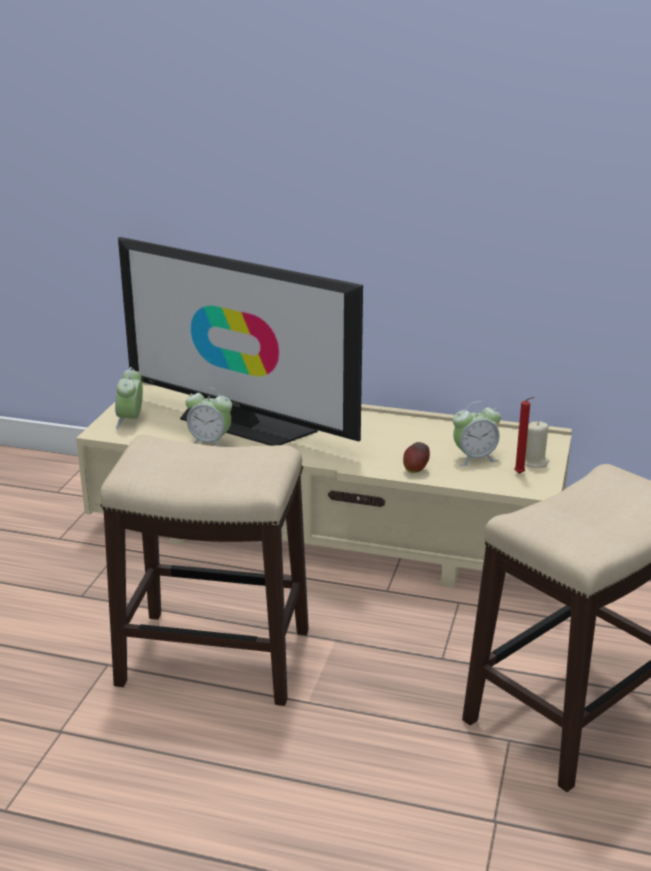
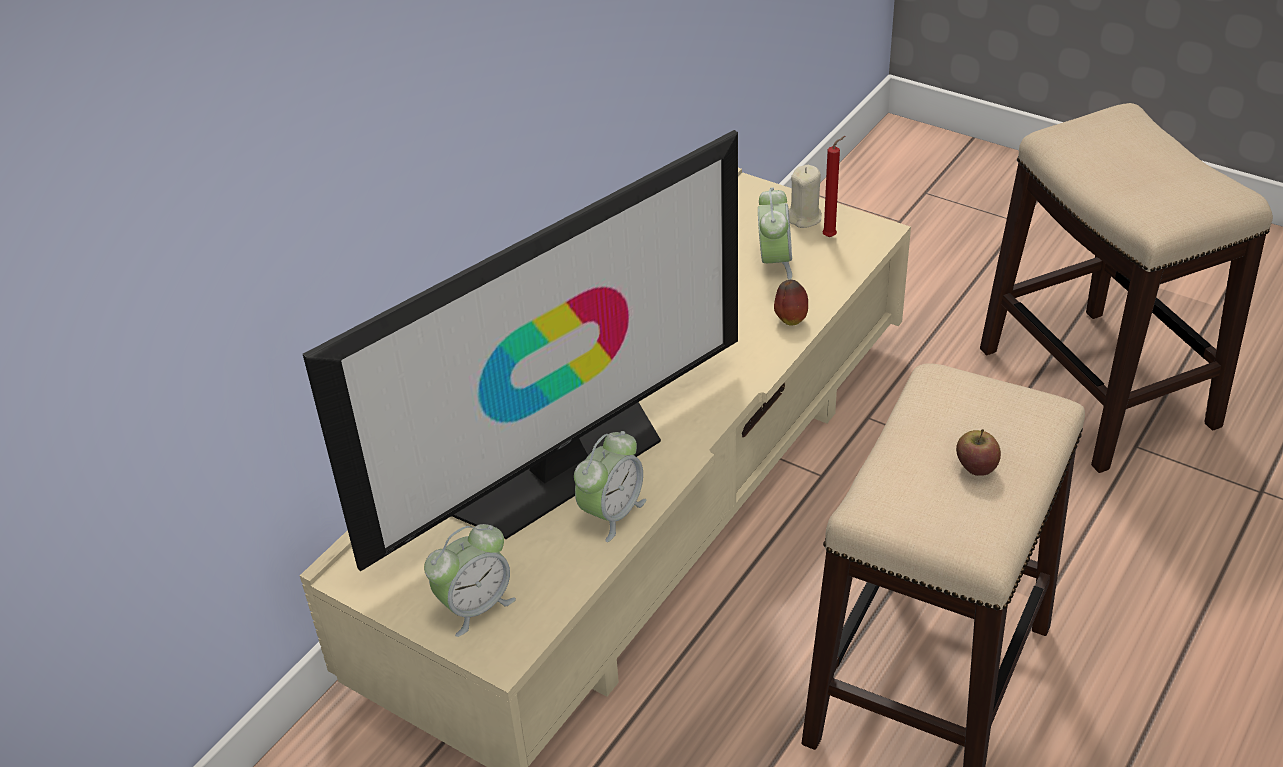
camera: 70 degrees left, 15 degrees up
alarm clock [115,367,143,429] -> alarm clock turned 60 degrees counterclockwise [424,524,516,637]
none -> apple [956,429,1001,476]

